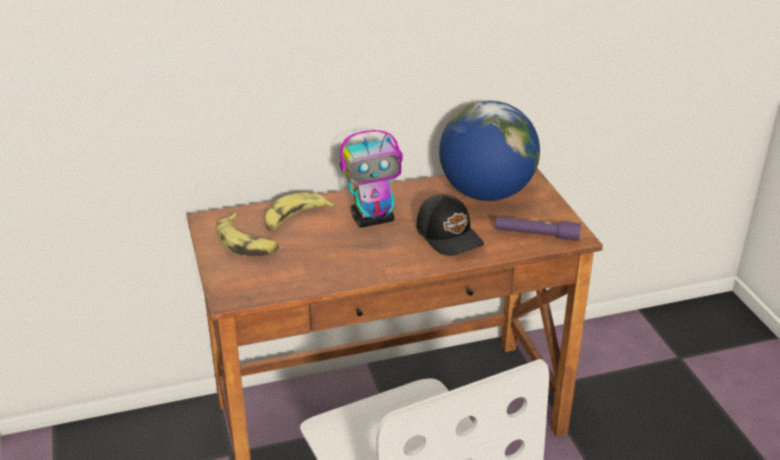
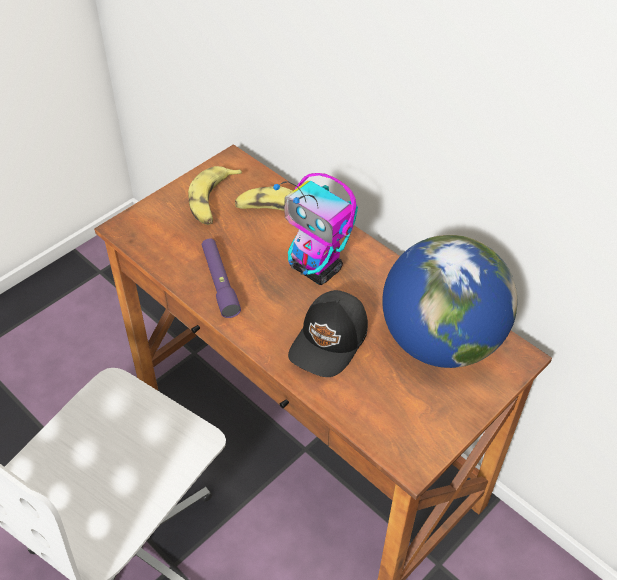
camera: 60 degrees right, 15 degrees up
purple flashlight [495,217,581,241] -> purple flashlight moved to [202,238,241,318]

